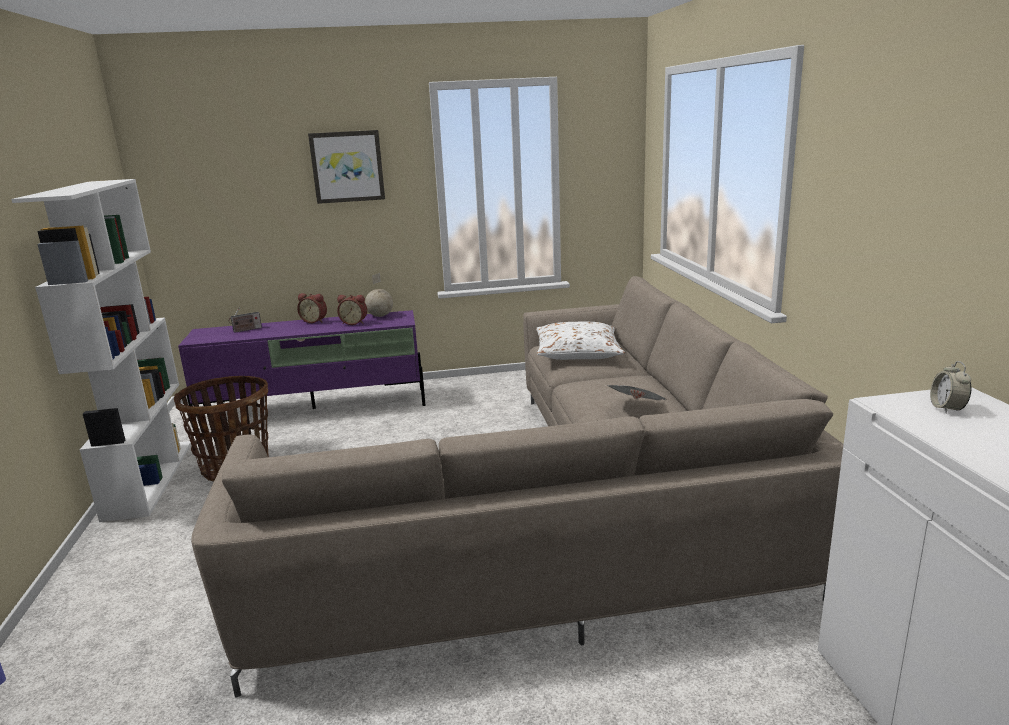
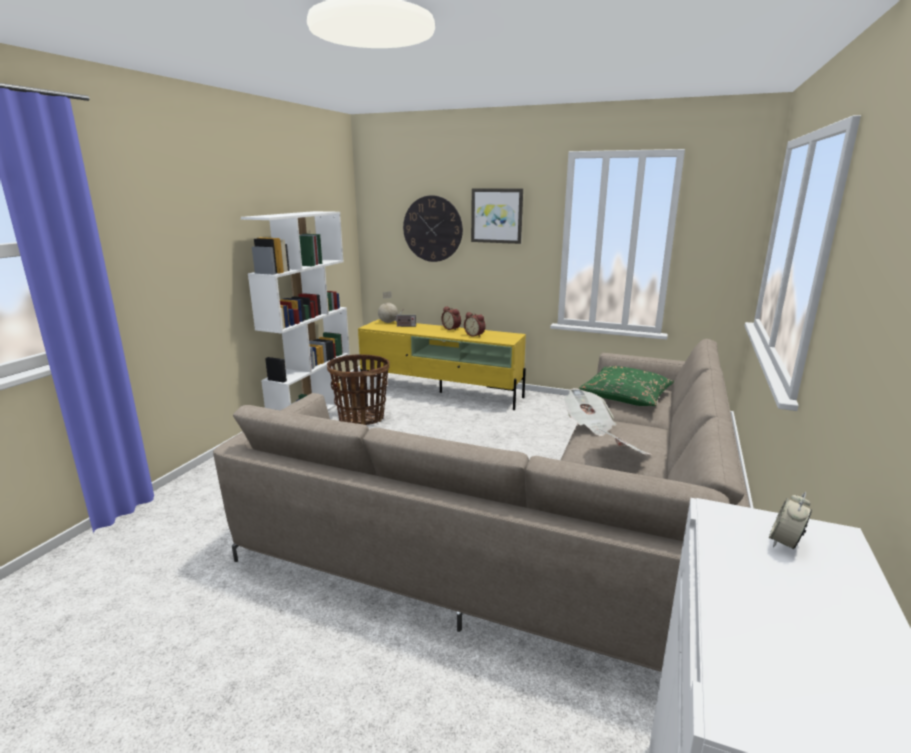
camera: 30 degrees right, 0 degrees up
purple tv stand [178,310,425,409] -> yellow tv stand [358,319,526,410]
globe [365,273,393,317] -> globe moved to [378,291,398,323]
white pillow [536,322,625,360] -> green pillow [579,366,674,406]
none -> wall clock [403,195,463,262]
none -> newspaper [564,388,616,436]

